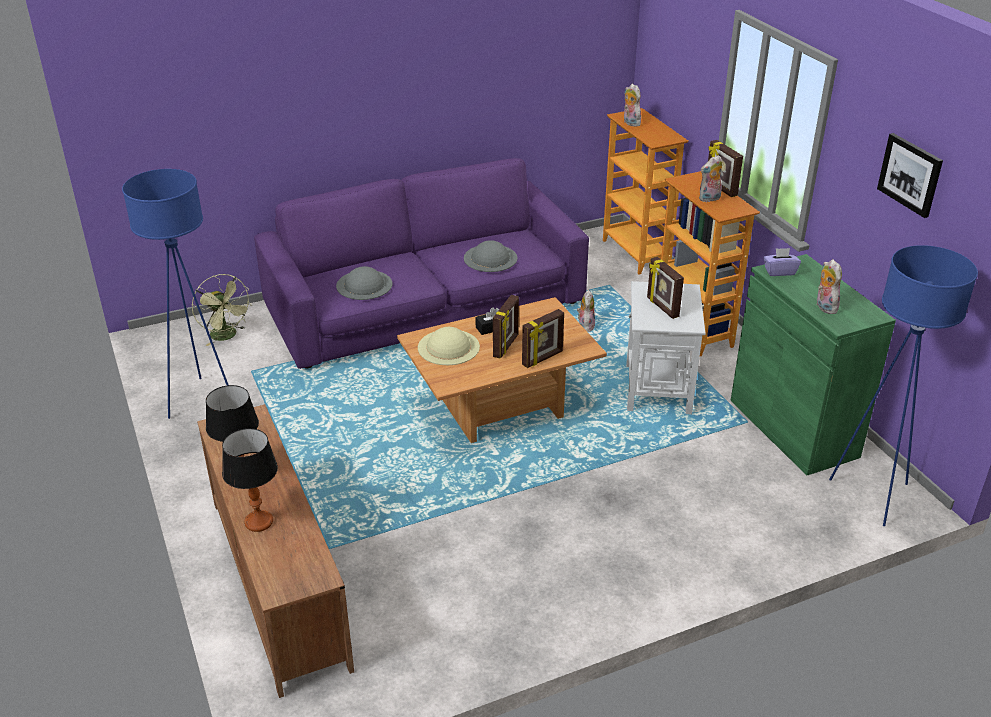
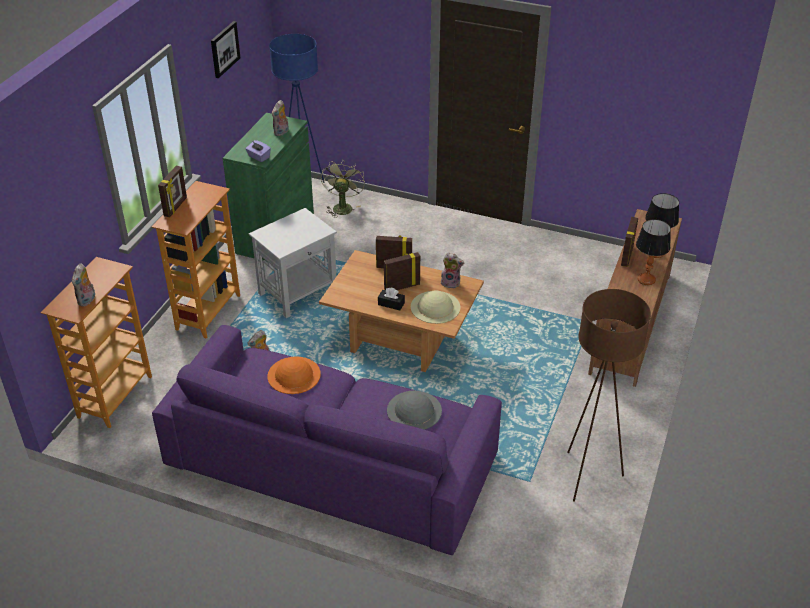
camera: 135 degrees left, 5 degrees up
blue floor lamp [122,169,228,419] -> brown floor lamp [567,289,651,502]
green fan [192,274,252,346] -> green fan moved to [321,159,365,218]
grey hat [464,240,518,272] -> orange hat [267,356,321,394]
picture frame [647,257,684,319] -> picture frame moved to [621,217,638,267]
plush toy [699,155,722,202] -> plush toy moved to [441,252,464,289]

